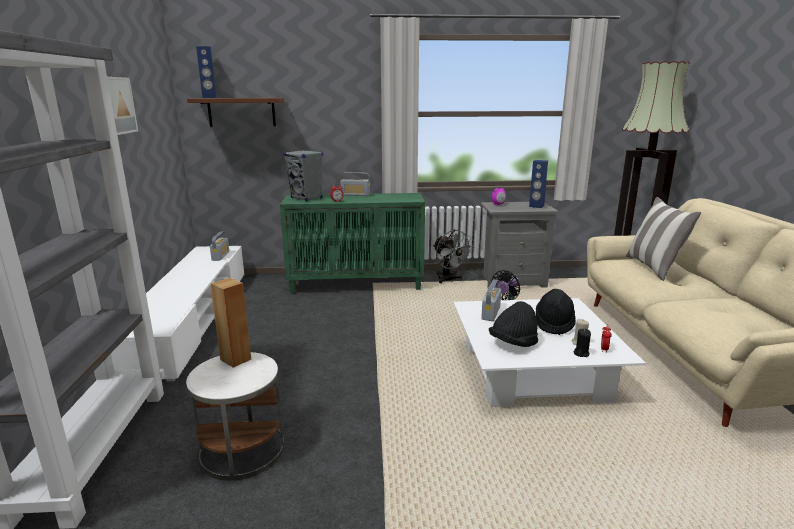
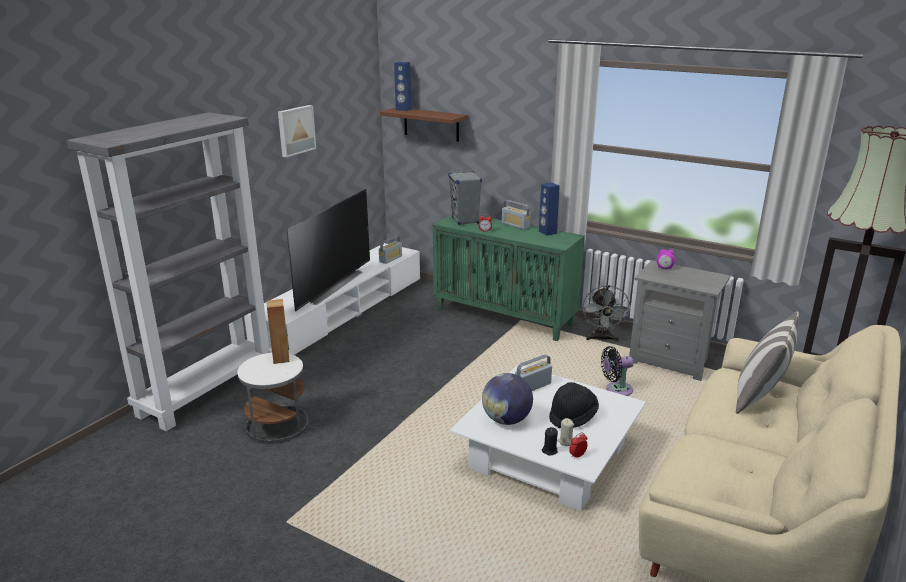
camera: 35 degrees right, 5 degrees up
black hat [489,301,538,347] -> globe [482,373,533,425]
blue speaker [529,160,548,208] -> blue speaker moved to [539,182,560,236]
none -> television [287,189,370,311]

